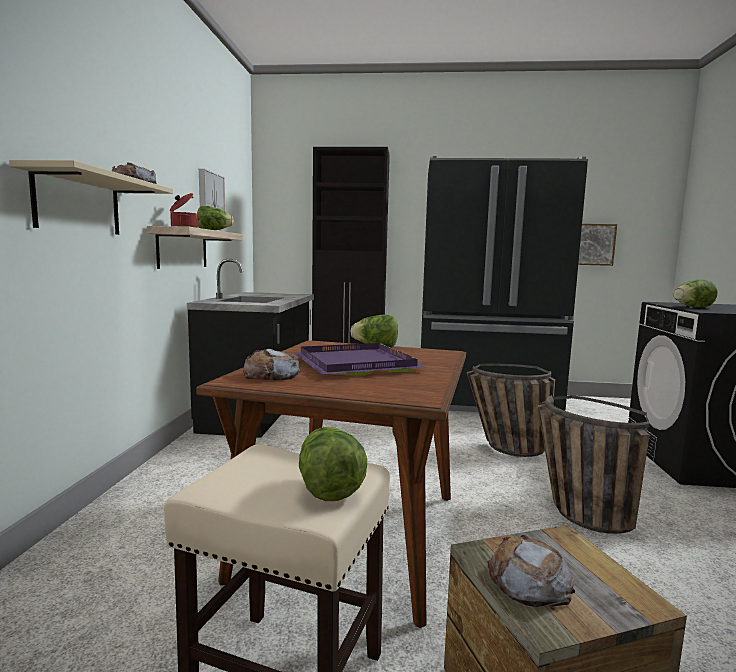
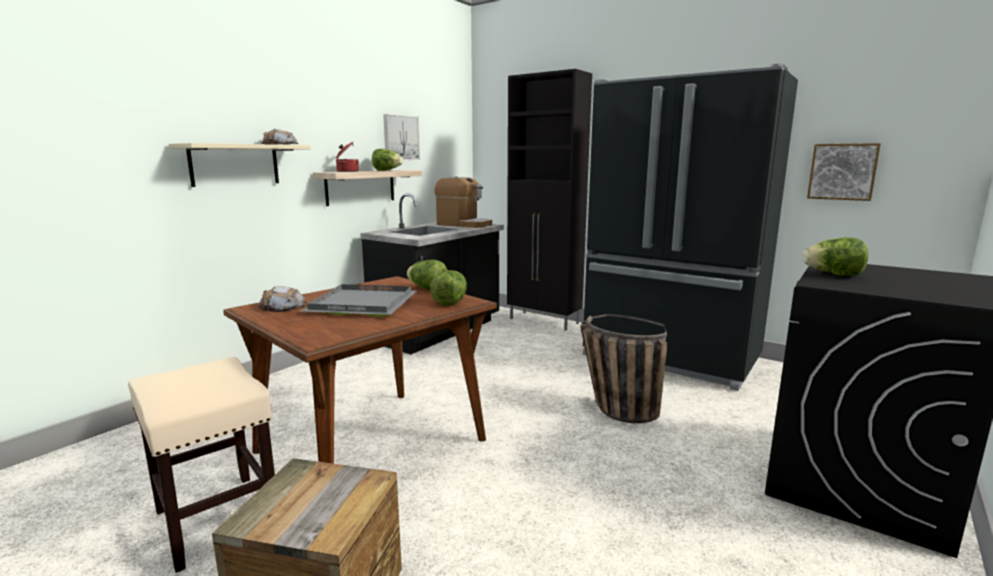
camera: 30 degrees right, 5 degrees up
purple tray [293,343,425,375] -> grey tray [301,284,417,317]
lettuce [299,427,367,501] -> lettuce moved to [430,270,467,306]
bread [487,535,575,607] -> none
basket [538,395,650,534] -> none
none -> coffee machine [434,176,492,228]

